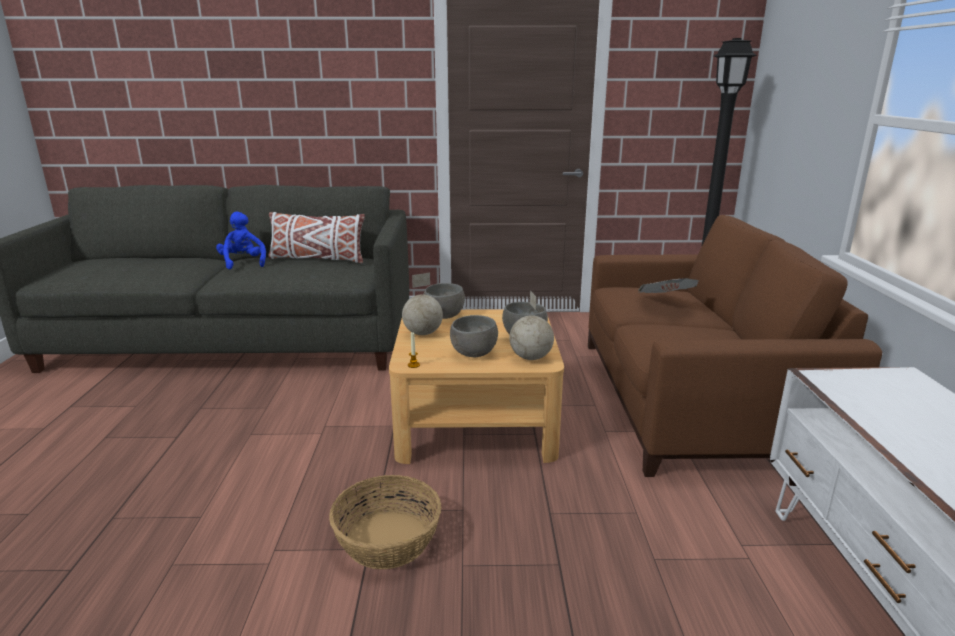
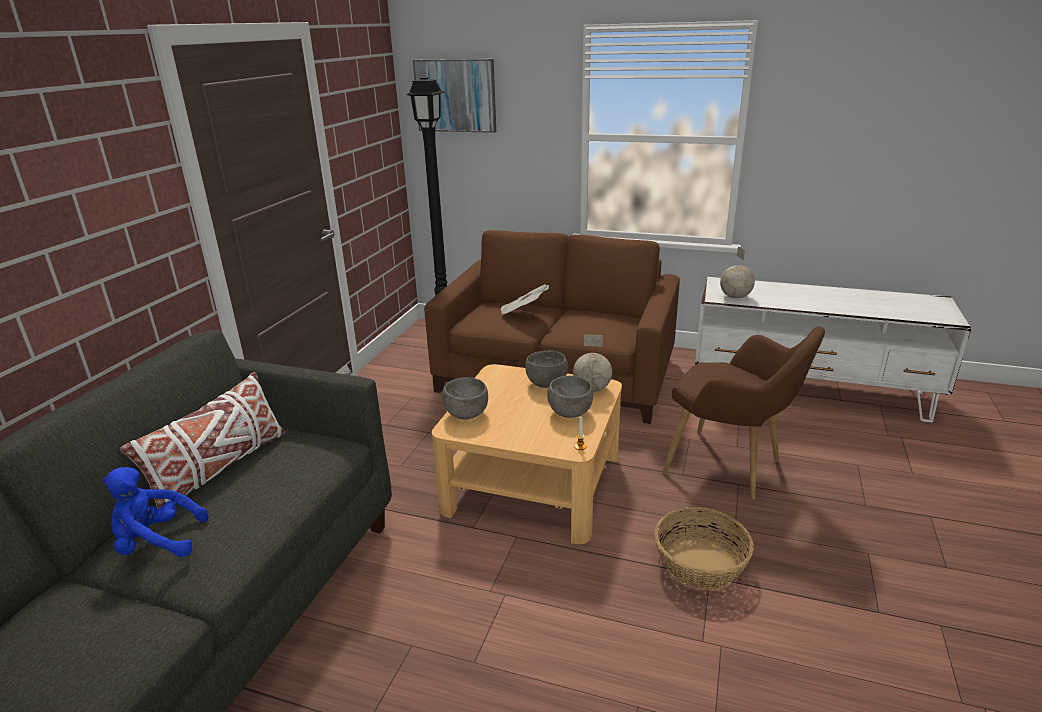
camera: 70 degrees left, 5 degrees up
globe [402,273,443,335] -> globe moved to [720,246,755,298]
none -> picture [413,59,496,133]
none -> brown armchair [662,326,825,500]

